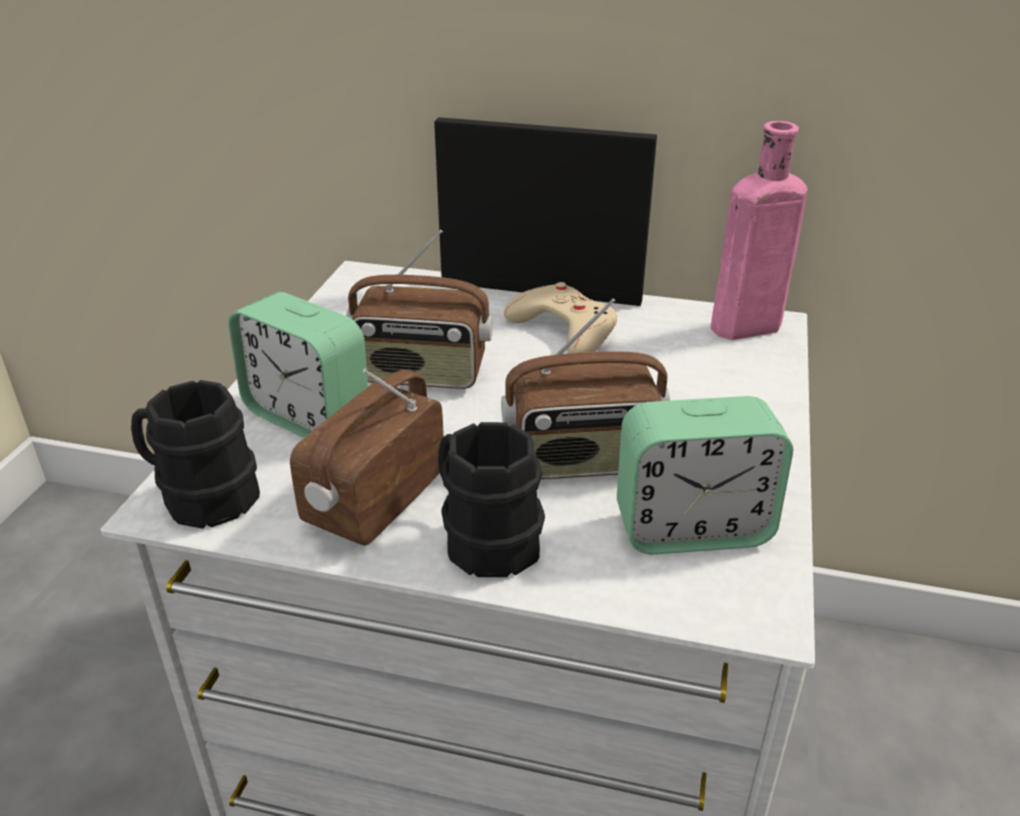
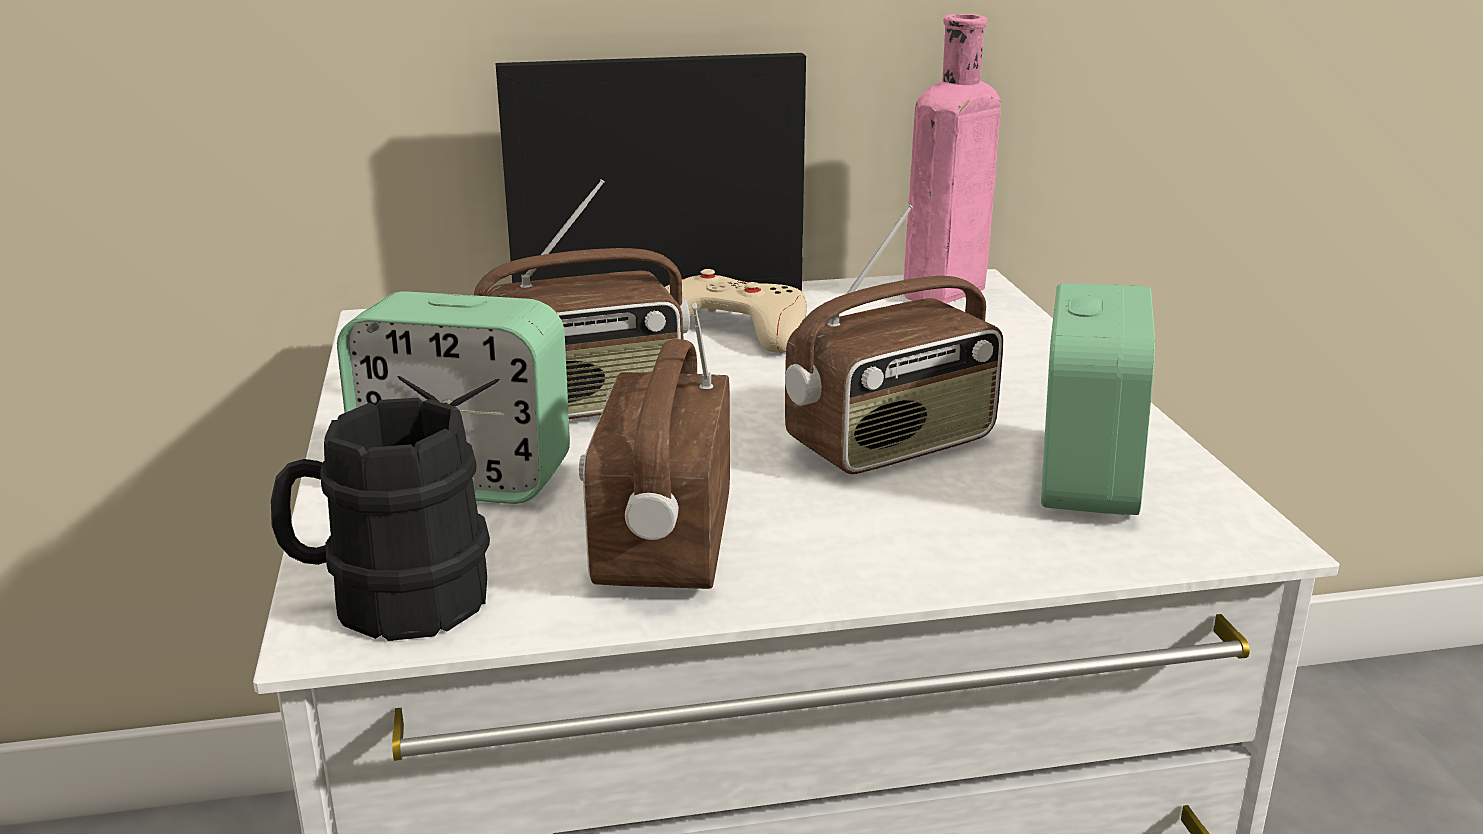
camera: 25 degrees left, 10 degrees down
black mug [438,422,545,577] -> none
alarm clock [617,396,794,554] -> alarm clock turned 45 degrees counterclockwise [1041,283,1155,515]

